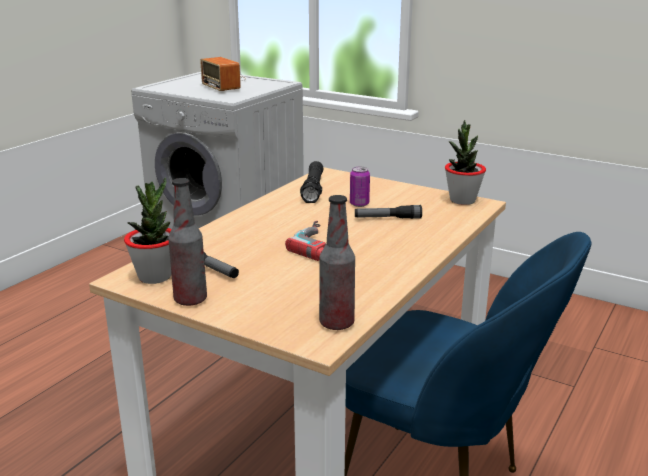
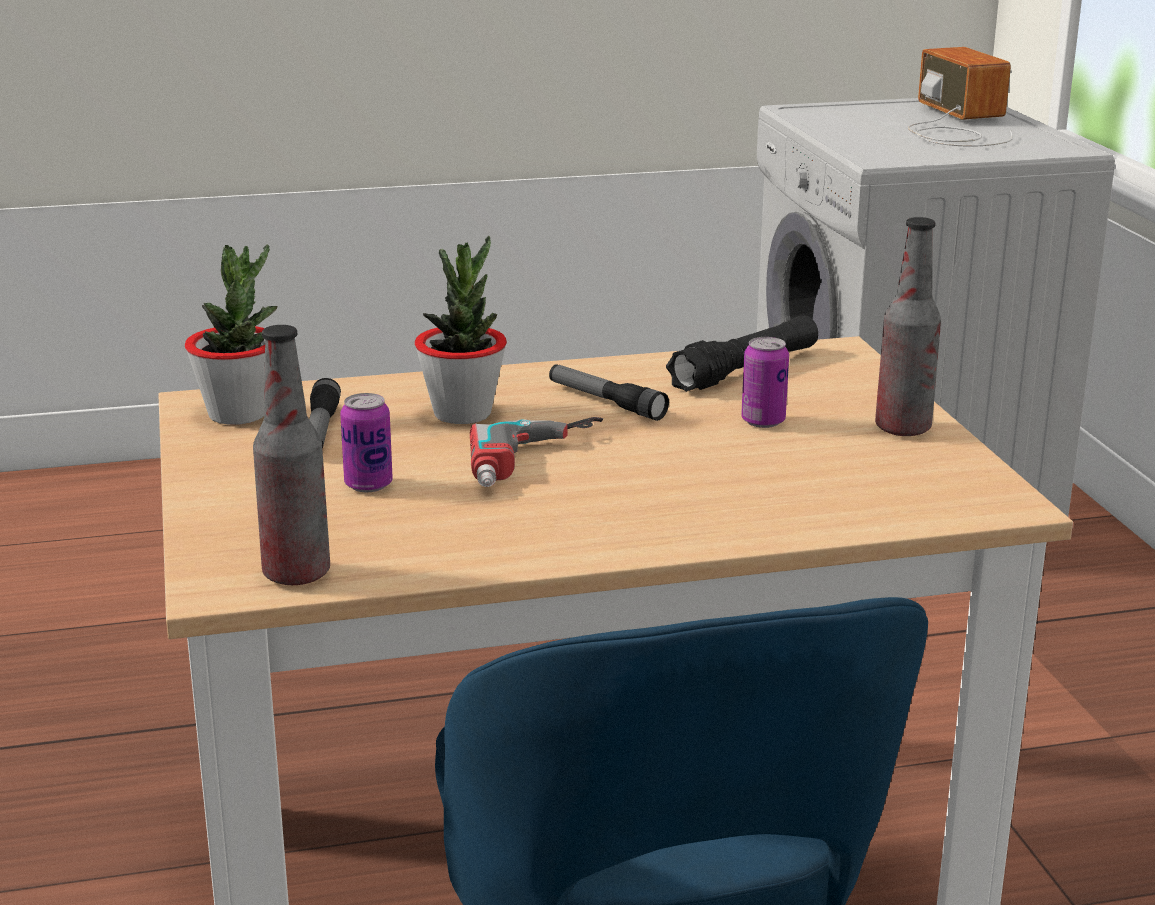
camera: 45 degrees right, 0 degrees up
bottle [168,178,207,306] -> bottle moved to [875,217,941,436]
radio [200,57,246,91] -> radio turned 150 degrees clockwise [908,47,1013,147]
flashlight [355,205,422,219] -> flashlight moved to [549,364,669,421]
potted plant [445,120,486,205] -> potted plant moved to [415,236,507,424]
none -> can [340,393,393,492]

